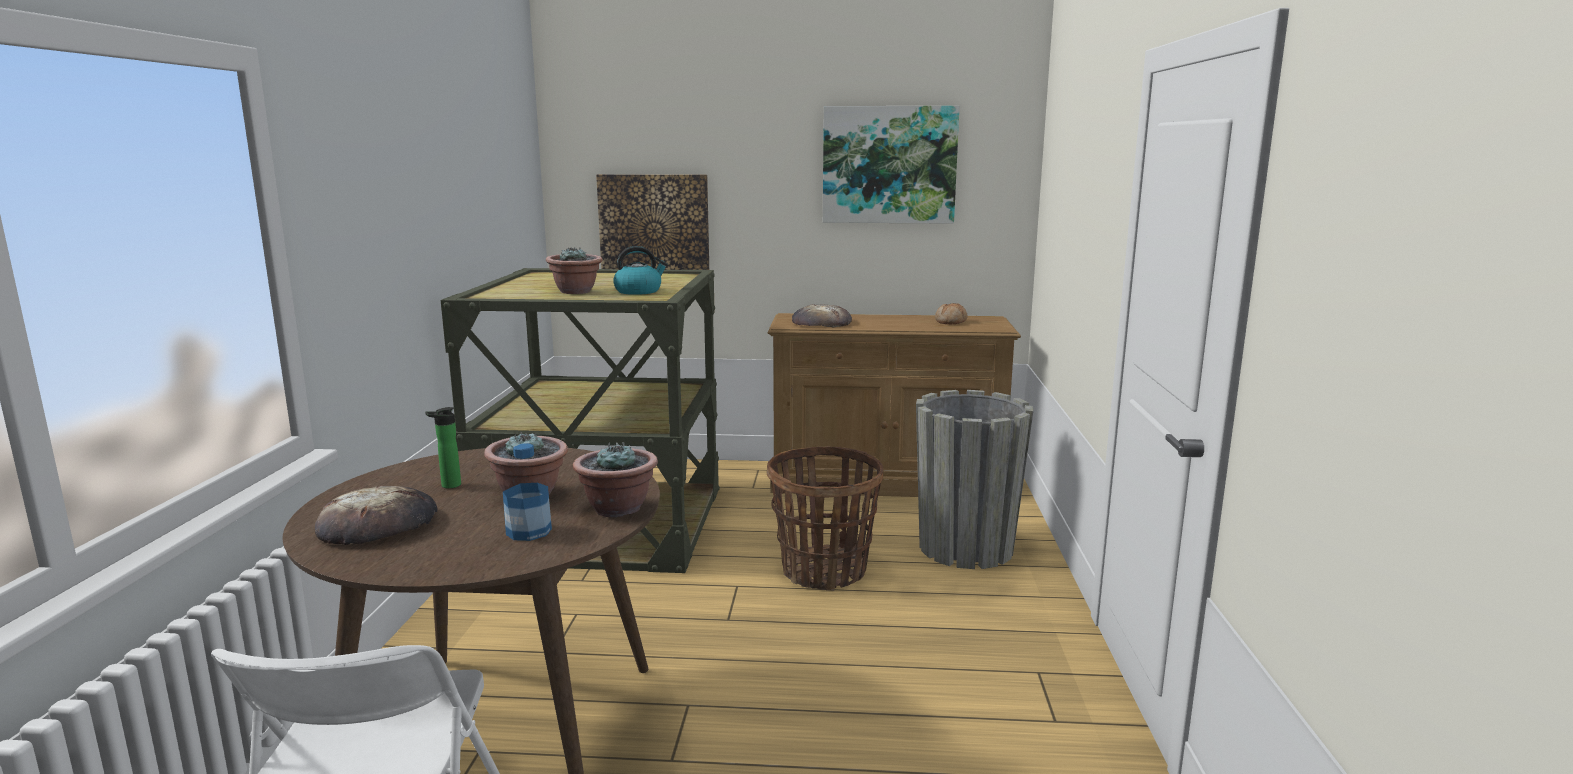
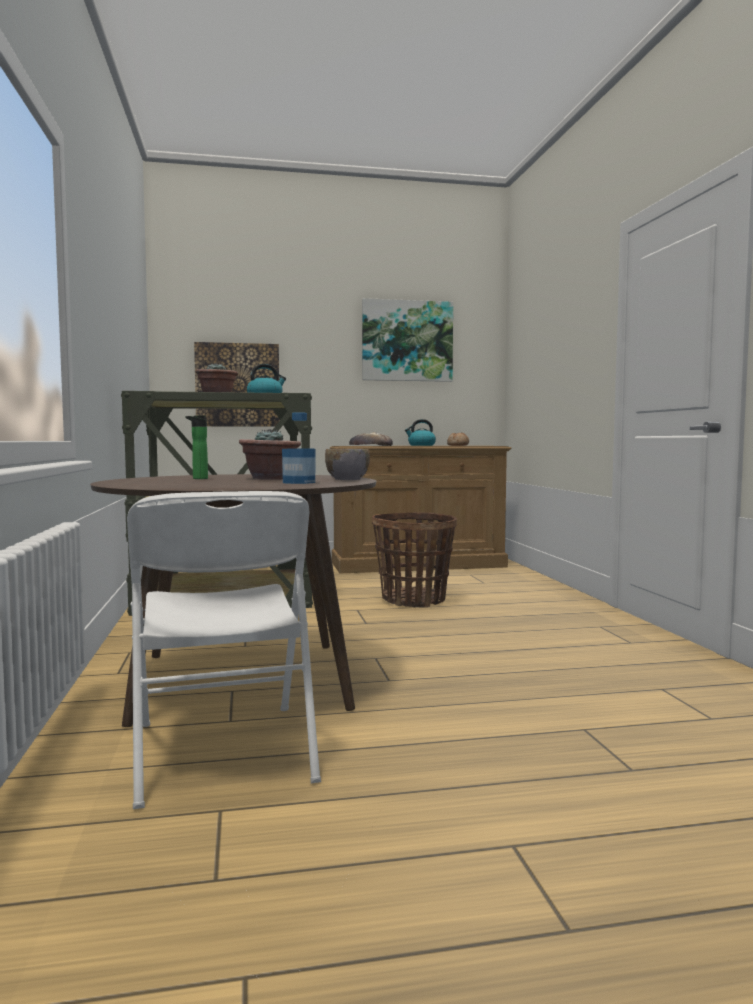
camera: 15 degrees left, 10 degrees down
bread [315,486,438,545] -> none
potted plant [573,442,658,517] -> grey bowl [325,448,370,480]
grey planter [916,390,1034,569] -> none
none -> kettle [405,419,436,446]

